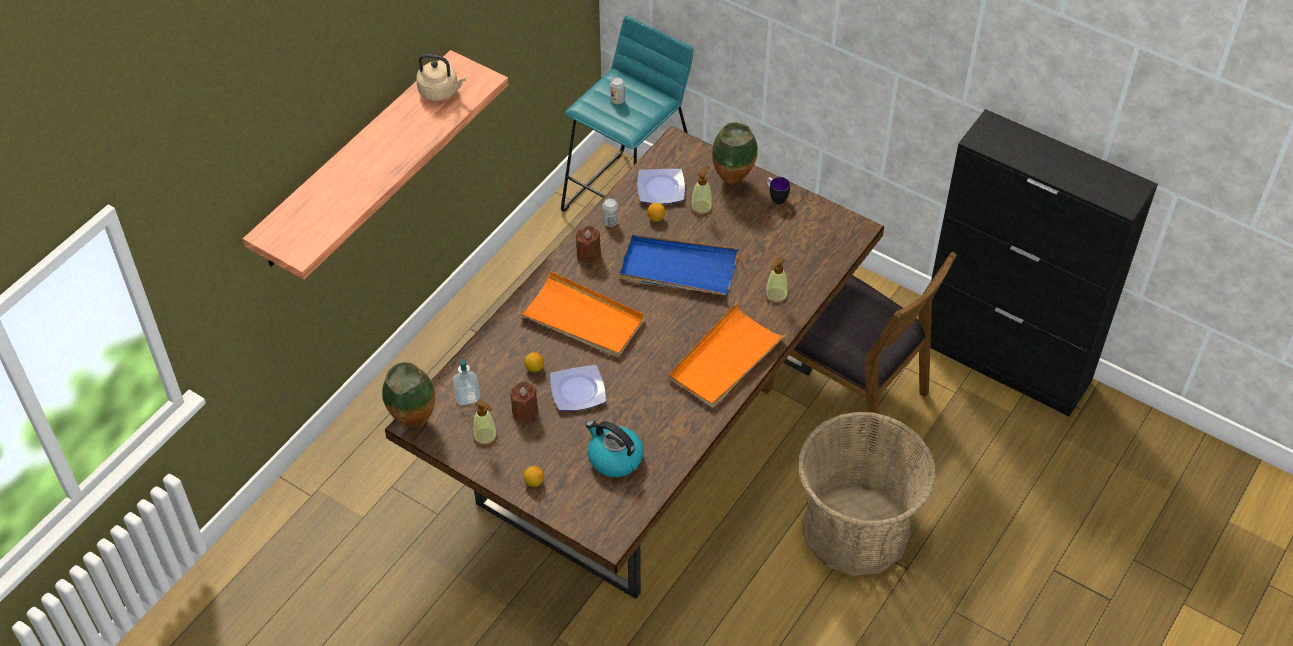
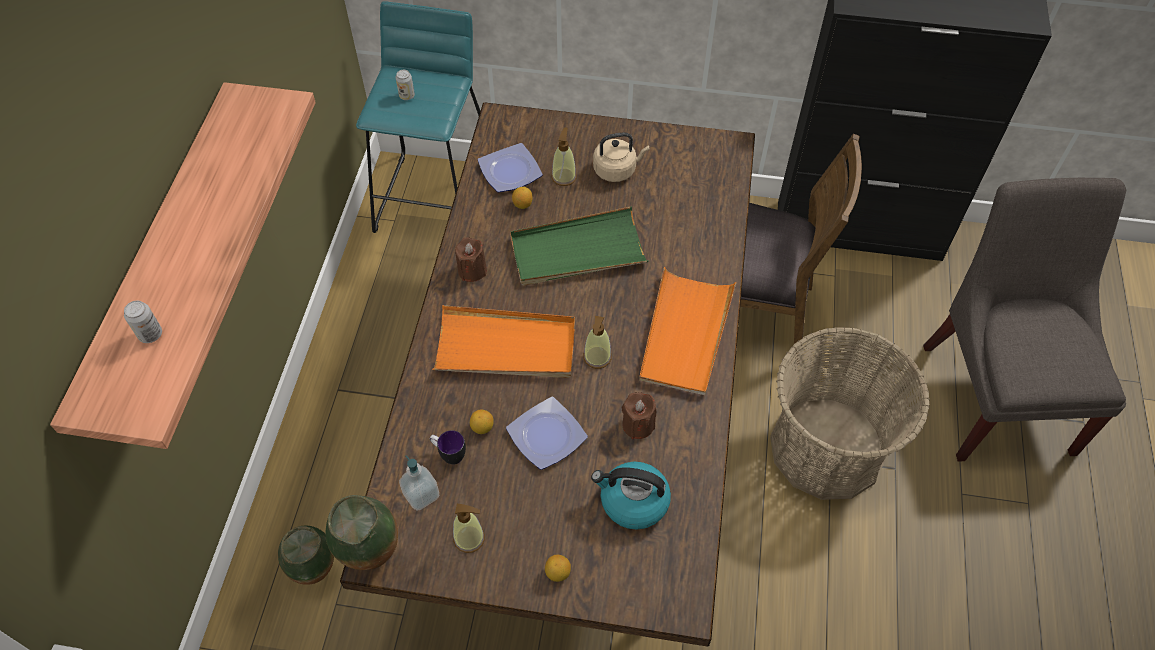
camera: 25 degrees left, 5 degrees up
beige kettle [416,54,466,101] -> beige kettle moved to [593,132,650,182]
brown candle [510,381,538,422] -> brown candle moved to [622,392,656,439]
can [603,198,618,227] -> can moved to [124,300,162,343]
blue tray [620,235,739,295] -> green tray [510,206,649,285]
vase [712,122,758,184] -> vase moved to [278,526,334,585]
soap dispenser [765,257,788,304] -> soap dispenser moved to [583,316,612,369]
mug [767,177,790,204] -> mug moved to [430,430,466,465]
none -> grey chair [923,178,1126,462]

